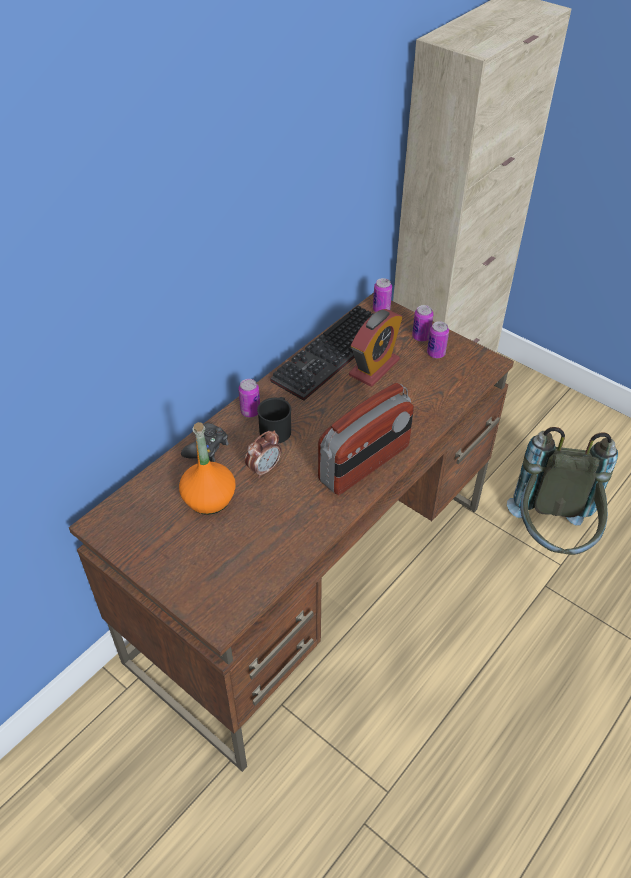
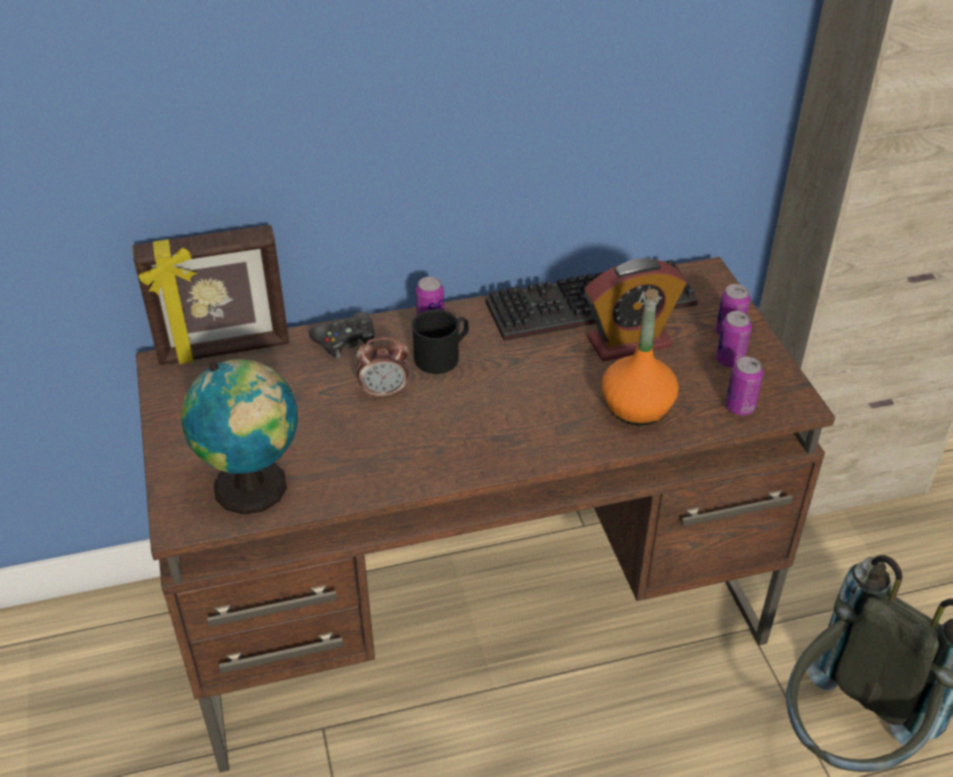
camera: 35 degrees right, 5 degrees down
orange bottle [179,422,236,515] -> orange bottle moved to [601,289,679,426]
radio [318,383,414,495] -> none
can [373,278,392,312] -> can moved to [726,357,763,415]
none -> picture frame [132,225,289,365]
none -> globe [181,359,298,515]

